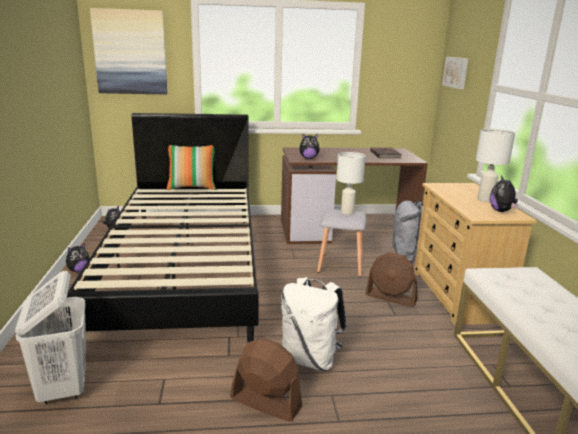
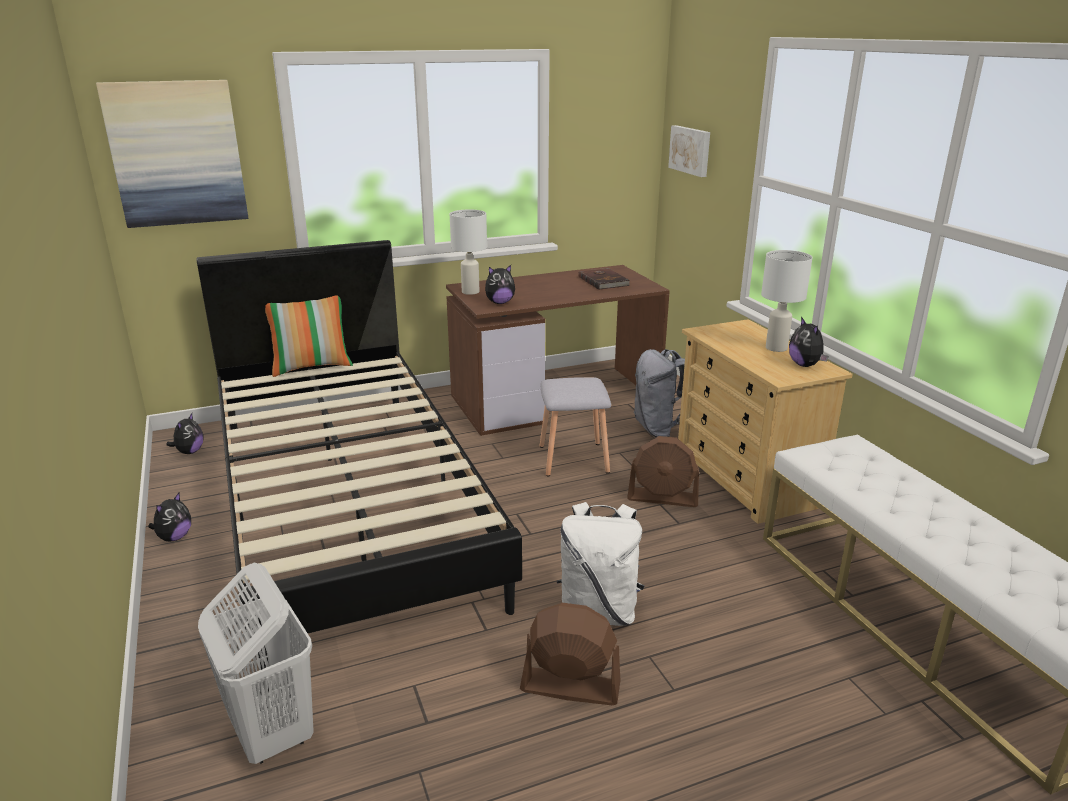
camera: 15 degrees left, 5 degrees up
white table lamp [336,152,366,215] -> white table lamp moved to [450,209,487,295]

